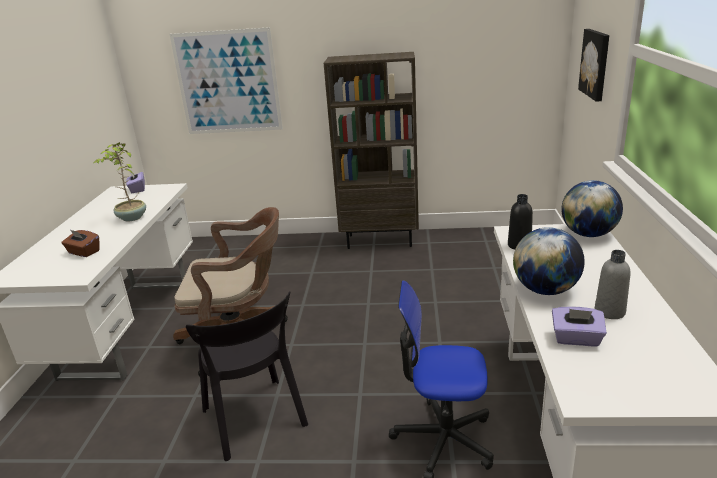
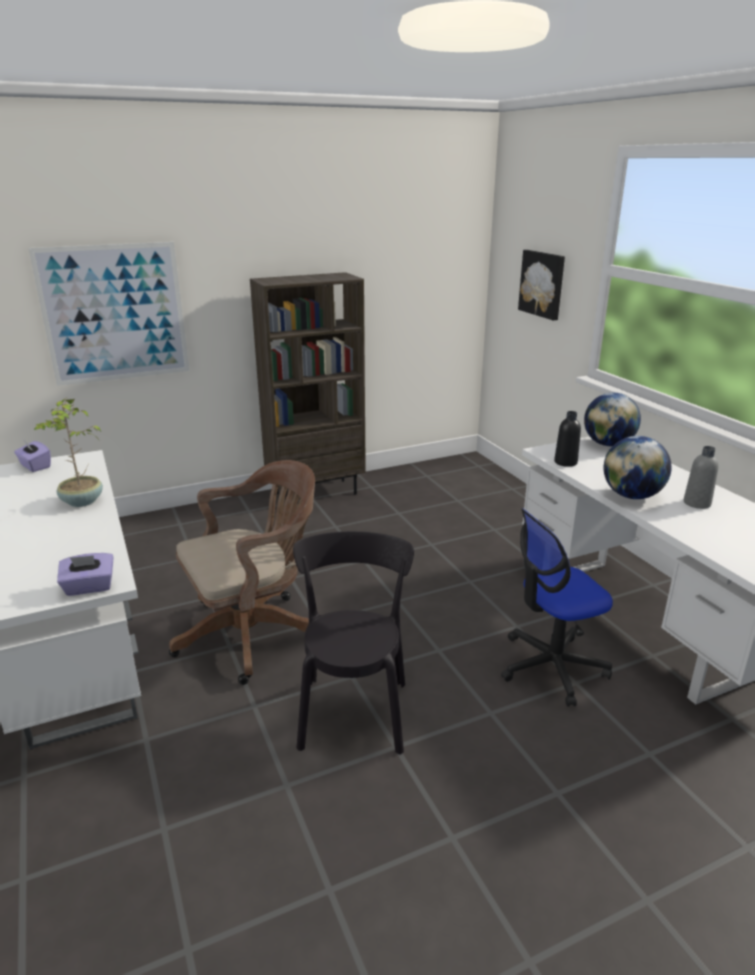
camera: 30 degrees left, 0 degrees up
brown tissue box [61,230,100,257] -> none
black chair [186,291,308,461] -> black chair turned 120 degrees counterclockwise [293,531,414,754]
purple tissue box [552,307,607,346] -> purple tissue box moved to [57,553,114,596]

